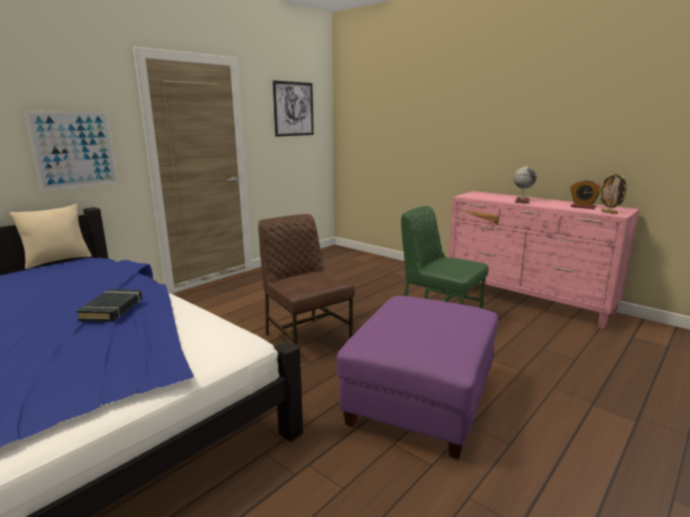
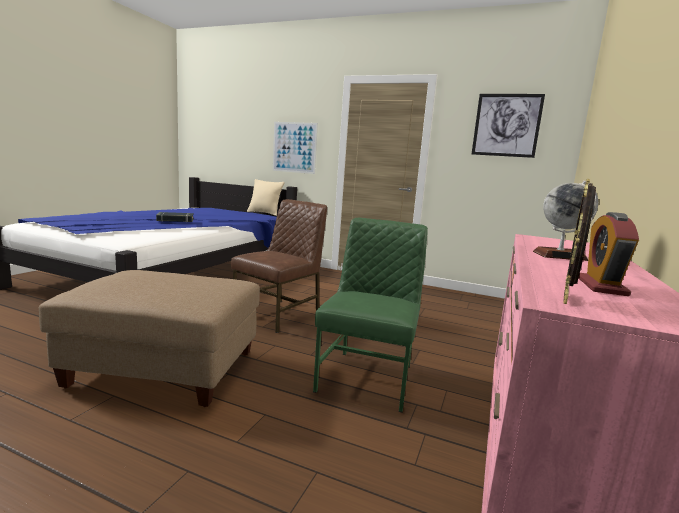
camera: 70 degrees right, 5 degrees down
purple ottoman [336,296,498,460] -> beige ottoman [39,270,260,407]

